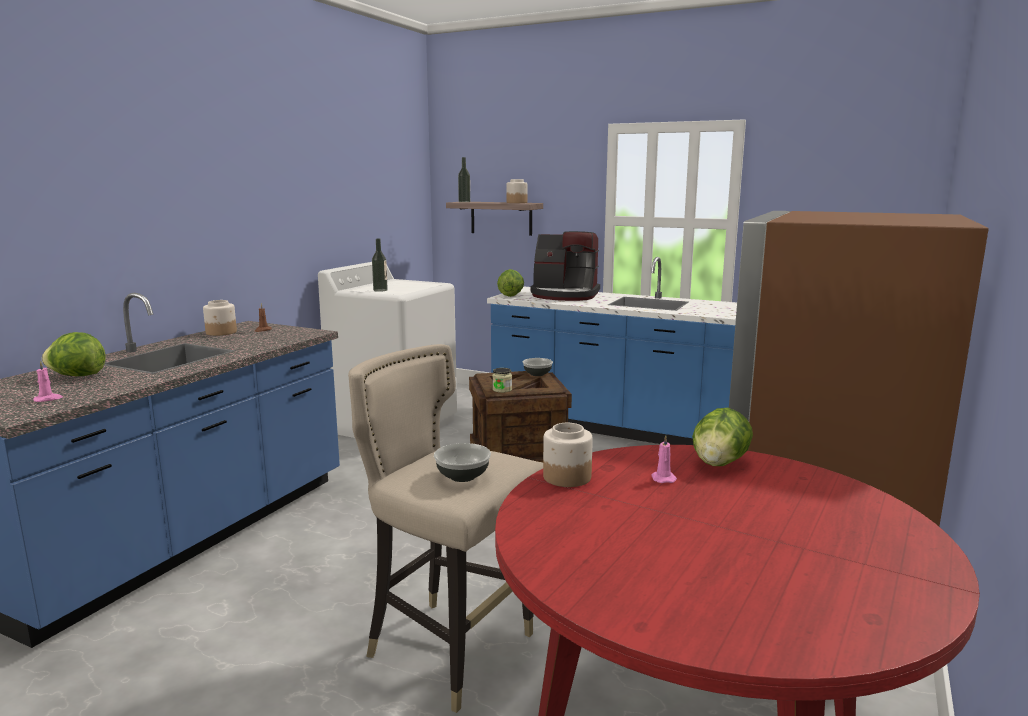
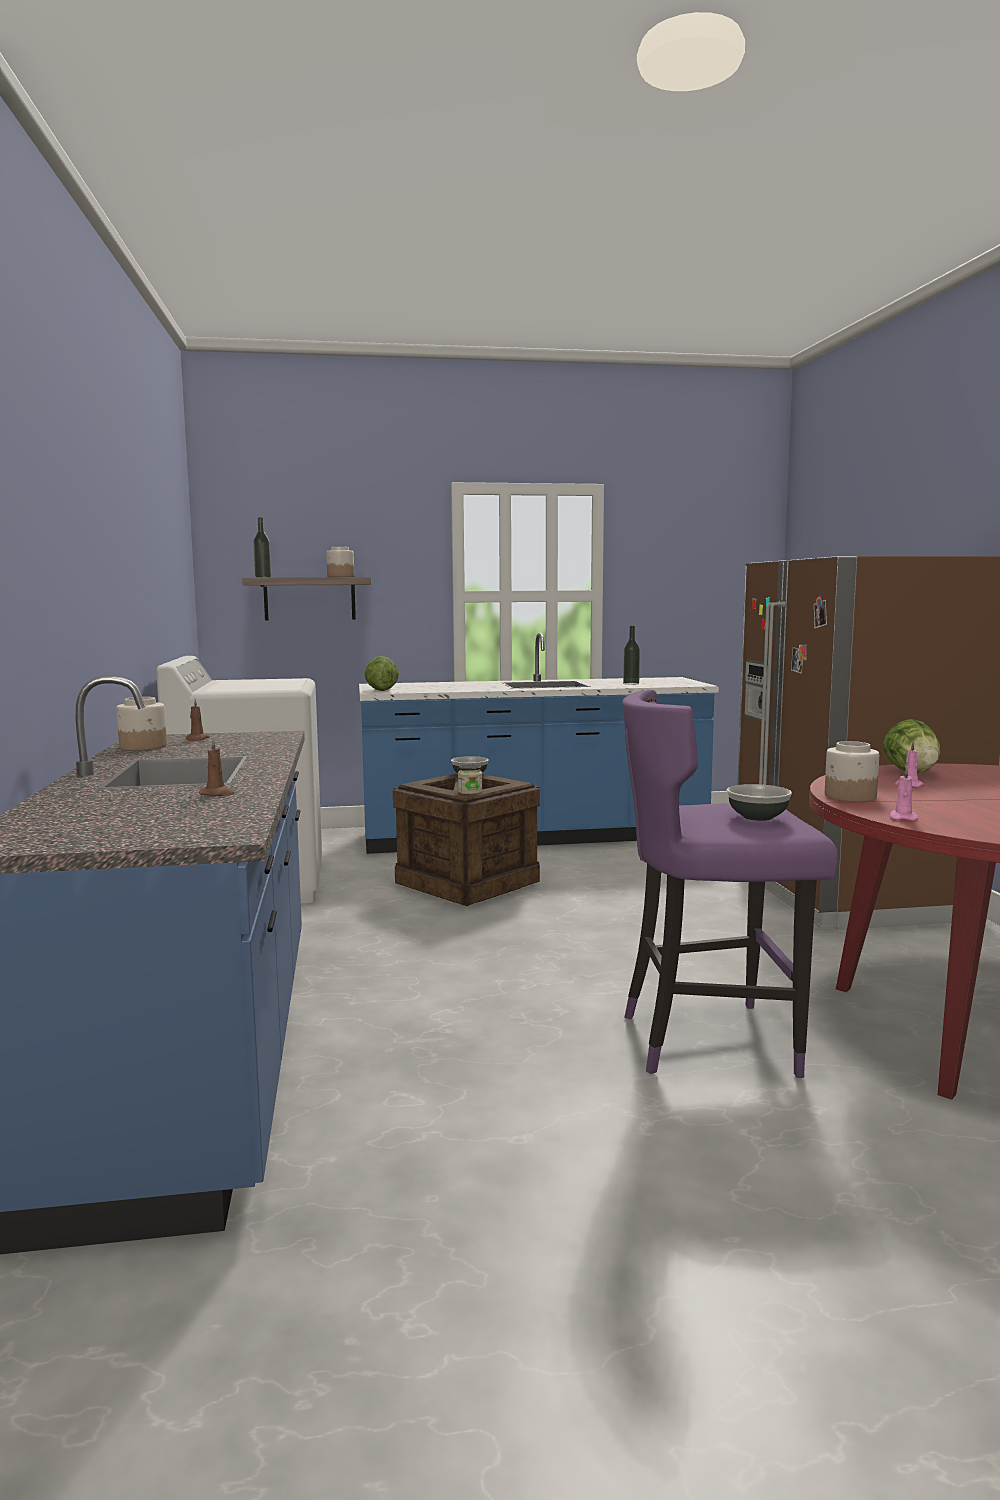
camera: 35 degrees left, 5 degrees down
pink candle [33,361,63,402] -> pink candle moved to [889,766,919,821]
lettuce [42,332,106,376] -> none
beige stool [348,344,543,713] -> purple stool [622,690,838,1078]
bottle [372,238,388,292] -> bottle moved to [623,625,640,685]
coffee machine [530,231,600,301] -> none
none -> brown candle [199,738,235,796]

